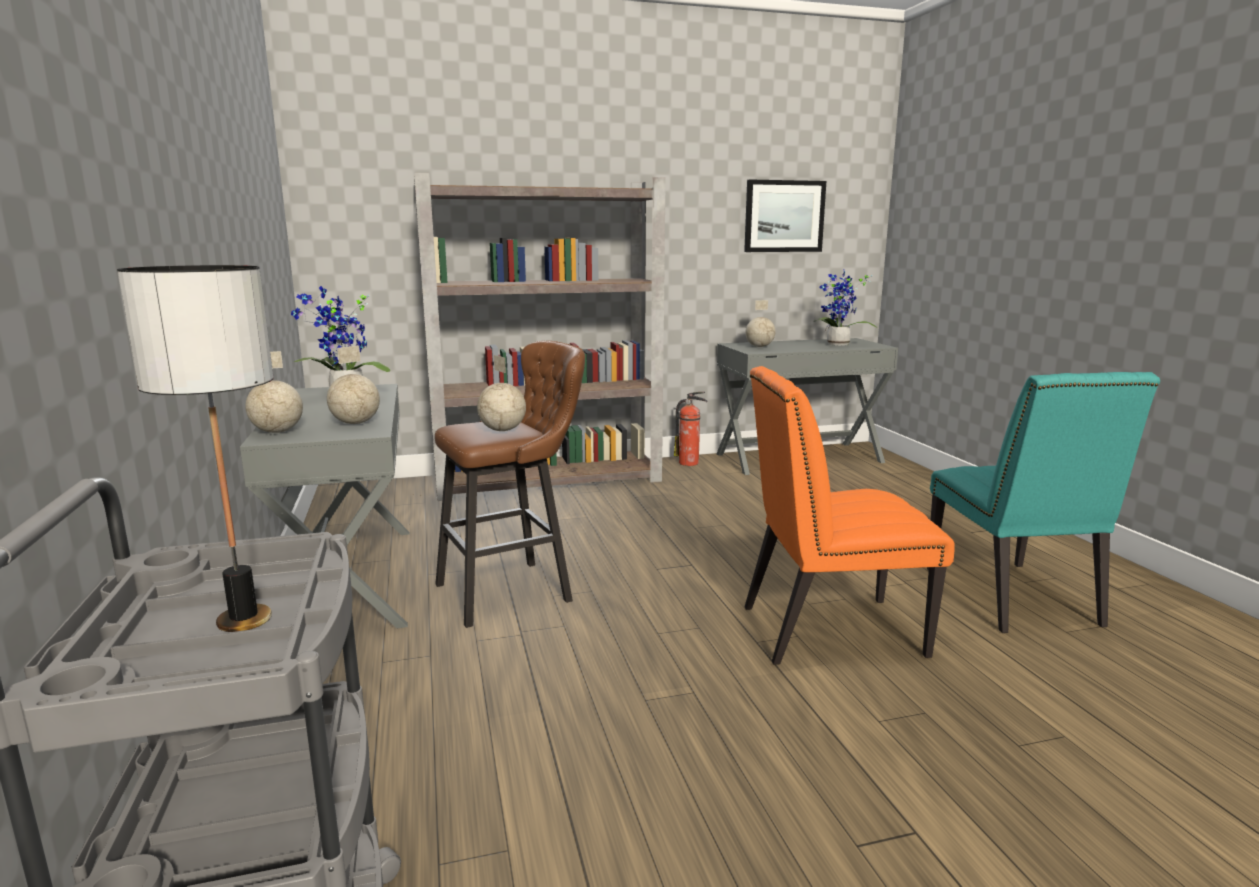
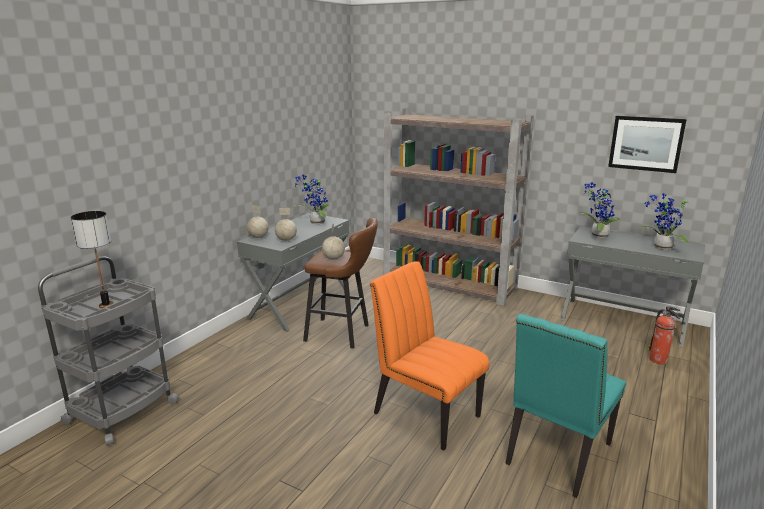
camera: 45 degrees right, 5 degrees up
fire extinguisher [674,392,707,466] -> fire extinguisher moved to [648,306,680,364]
globe [745,300,776,347] -> potted plant [578,182,620,238]

